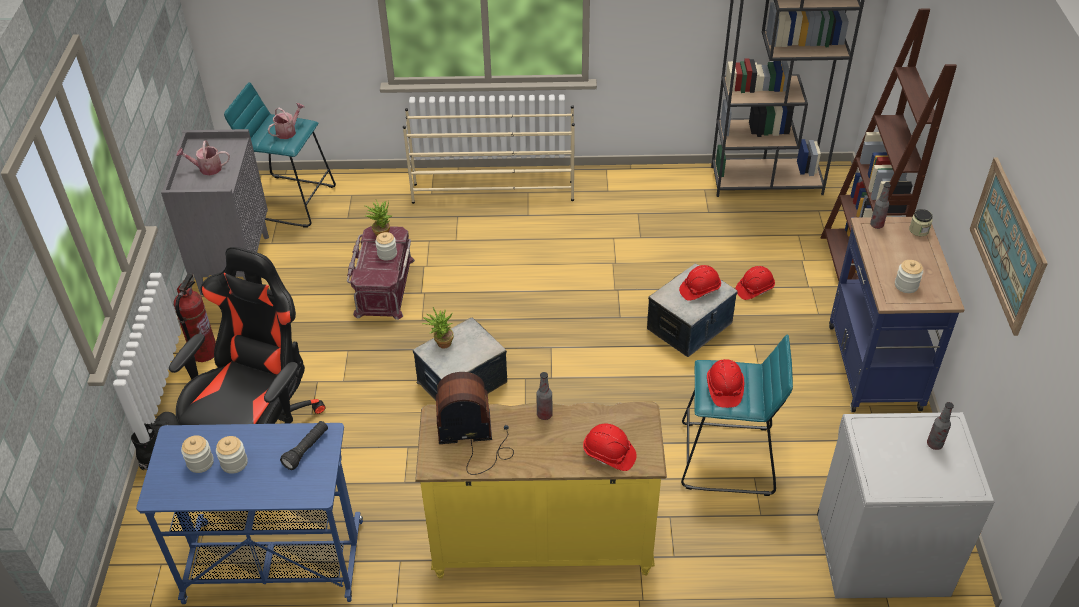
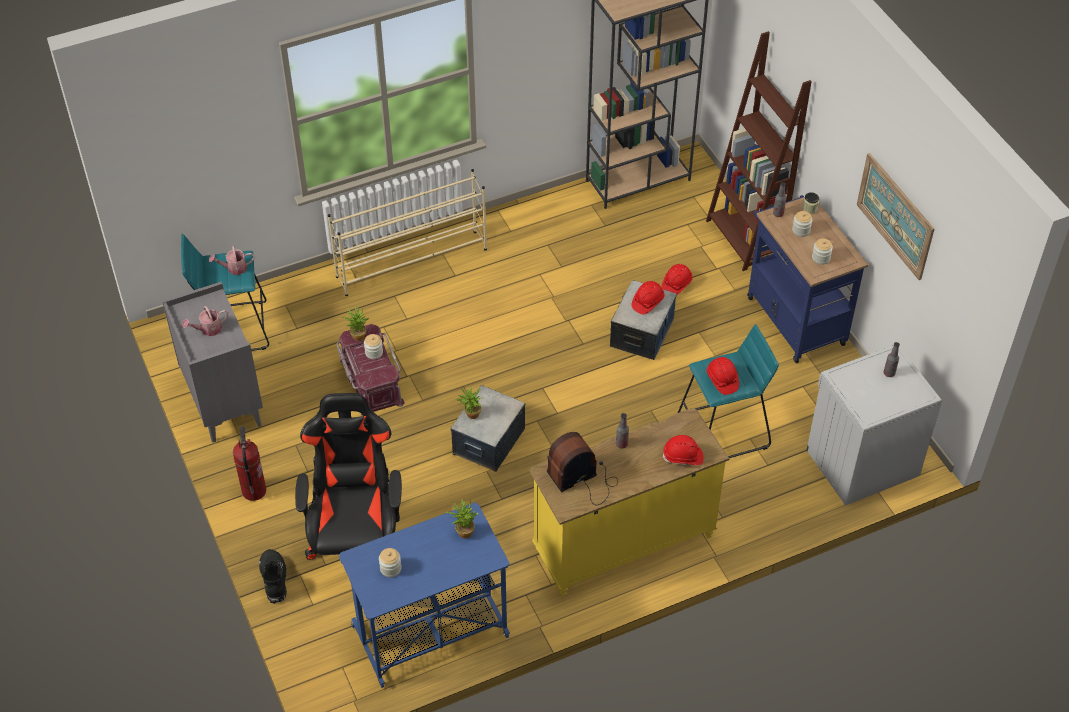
camera: 25 degrees left, 5 degrees up
jar [216,436,248,474] -> jar moved to [792,211,812,237]
watering can [268,103,305,139] -> watering can turned 120 degrees counterclockwise [209,246,254,275]
black flashlight [280,421,328,470] -> potted plant [446,499,478,539]

